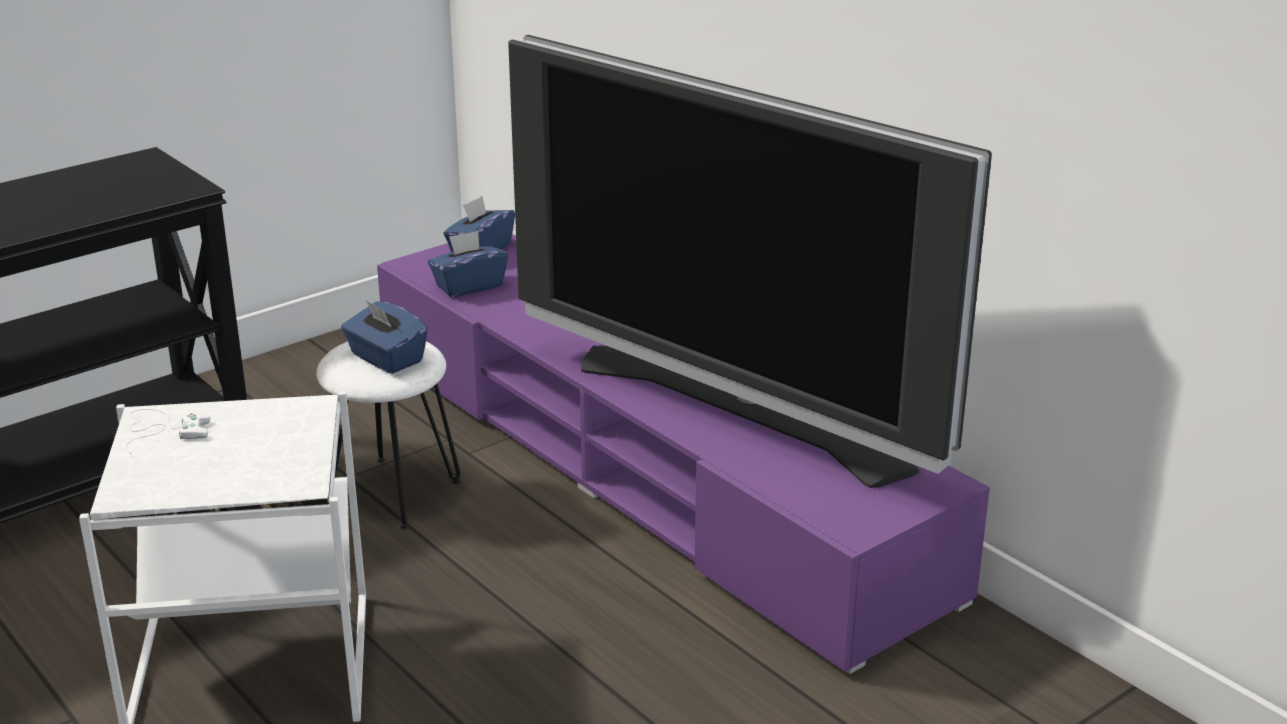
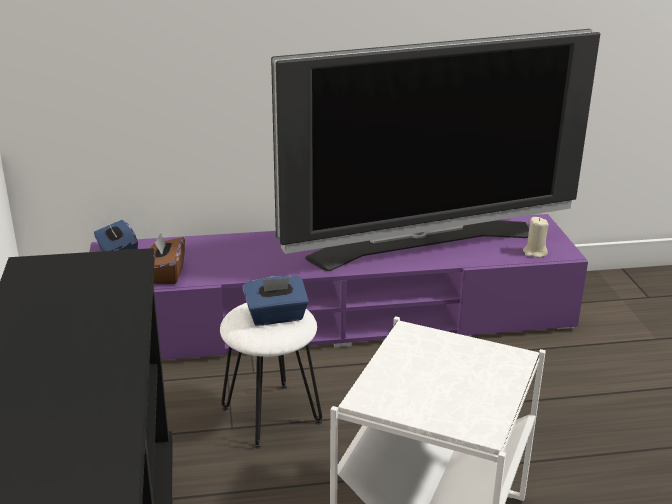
camera: 60 degrees left, 0 degrees up
white game controller [125,409,210,454] -> none
blue tissue box [428,231,508,298] -> brown tissue box [150,232,185,284]
none -> beige candle [523,217,549,257]

